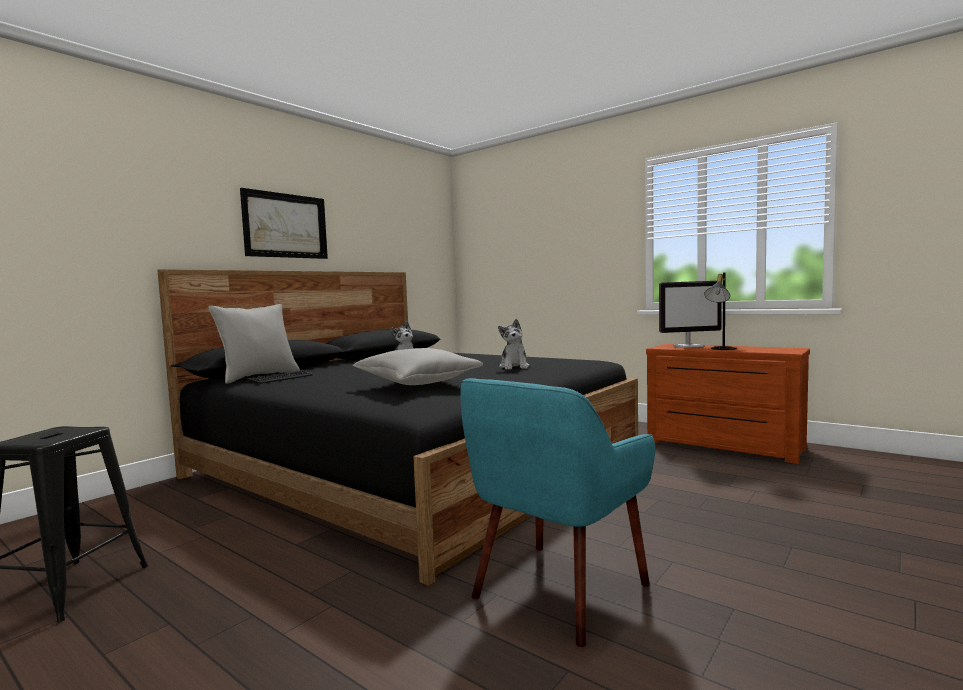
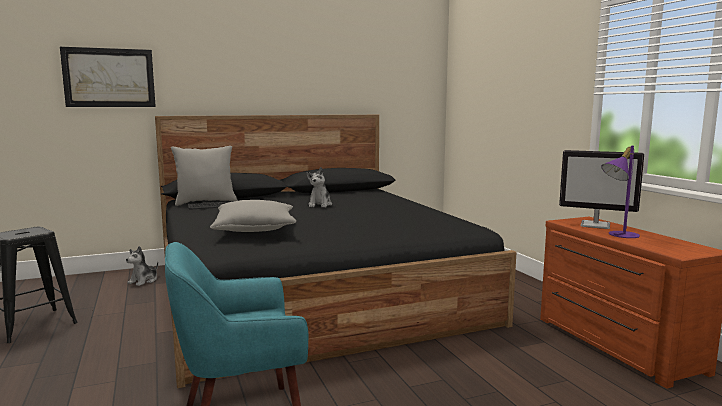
camera: 30 degrees right, 5 degrees up
picture [240,188,328,259] -> picture moved to [60,47,156,107]
plush toy [498,319,529,370] -> plush toy moved to [126,246,158,286]
black table lamp [704,272,737,350] -> purple table lamp [601,146,640,238]

